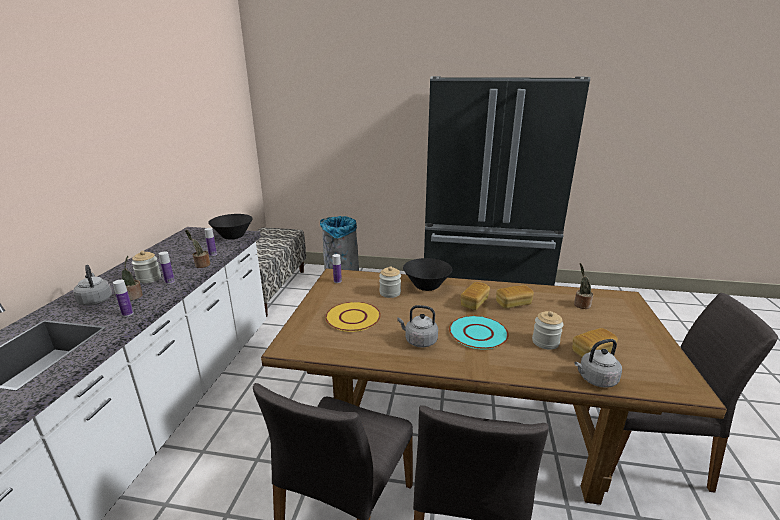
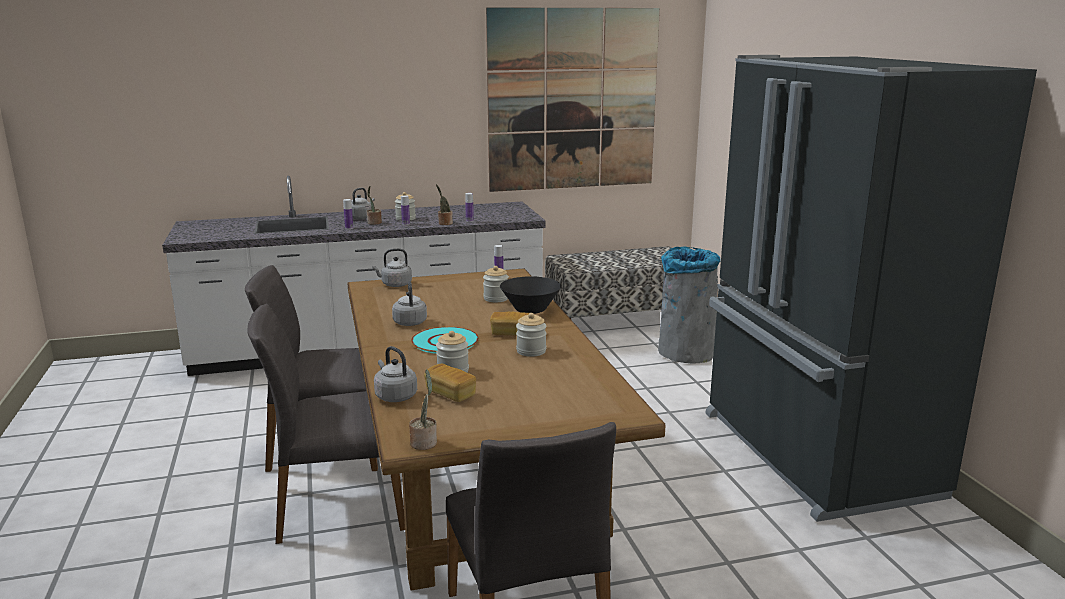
camera: 65 degrees right, 5 degrees down
black bowl [208,214,253,239] -> none
yellow plate [325,302,381,332] -> none
bread [496,285,534,309] -> jar [516,313,547,357]
potted plant [574,263,593,309] -> potted plant moved to [409,369,437,450]
none -> grey kettle [372,249,412,287]
none -> picture [486,7,660,192]

